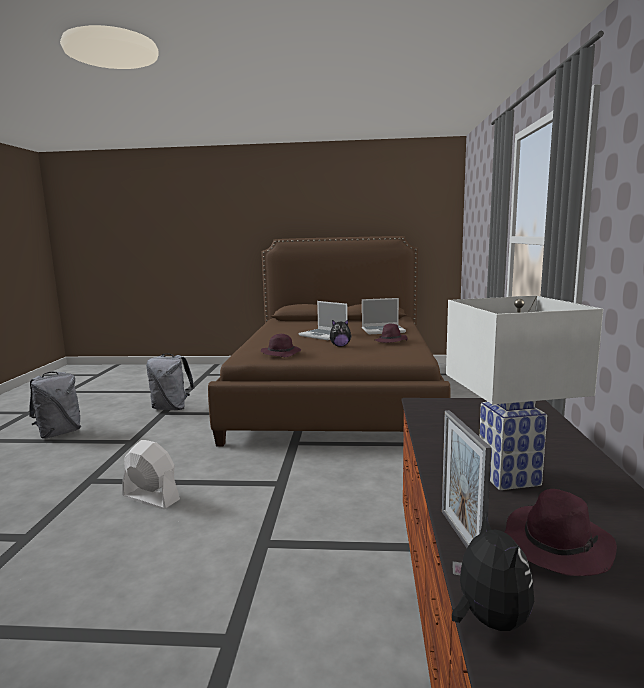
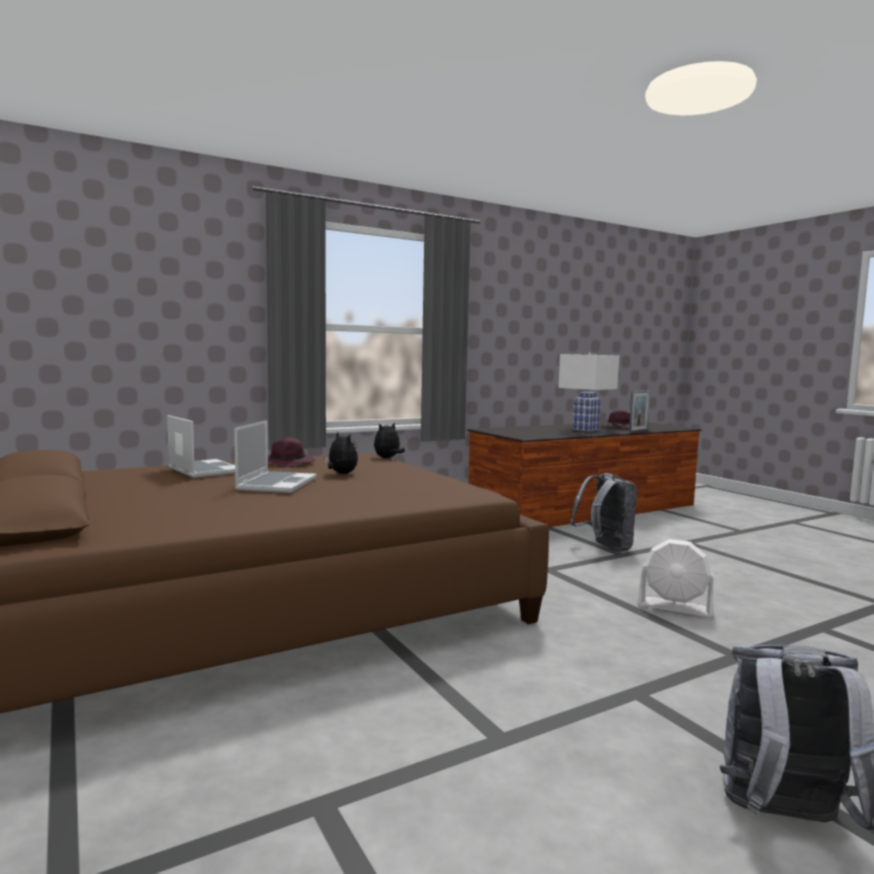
camera: 125 degrees left, 5 degrees down
white fan [122,440,180,509] -> white fan turned 60 degrees counterclockwise [637,539,713,617]
grey backpack [146,353,195,410] -> grey backpack moved to [570,473,638,552]
purple hat [261,334,301,357] -> none
plush toy [452,513,534,631] -> plush toy moved to [374,422,405,458]

